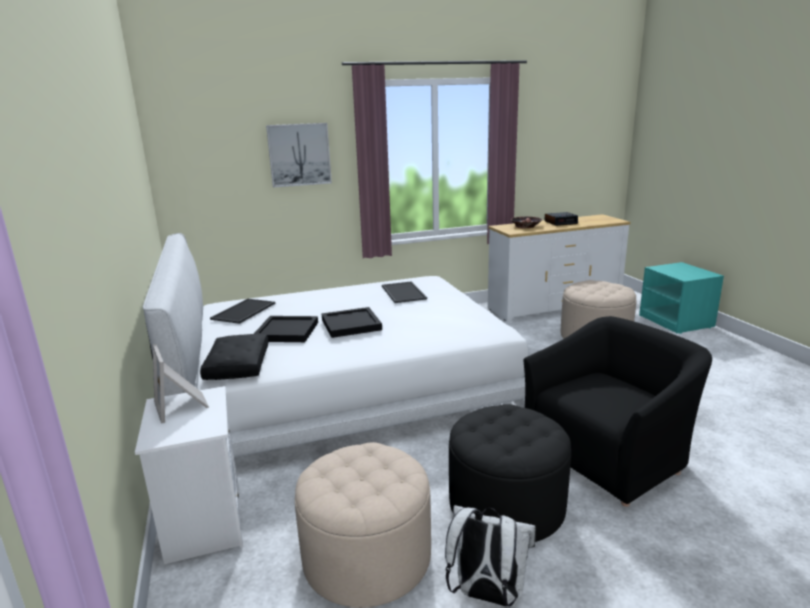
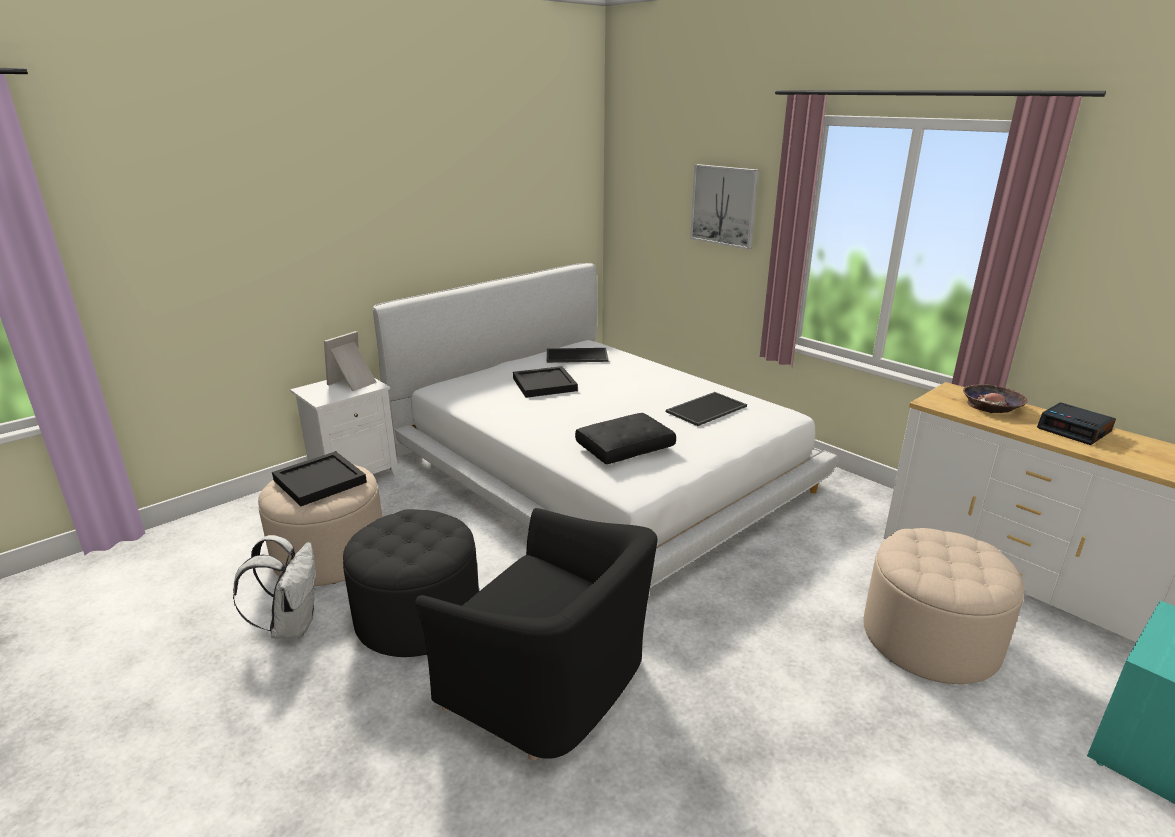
camera: 65 degrees right, 5 degrees up
black pillow [200,334,268,380] -> black pillow moved to [575,413,676,464]
black tray [322,307,382,338] -> black tray moved to [272,451,367,506]

